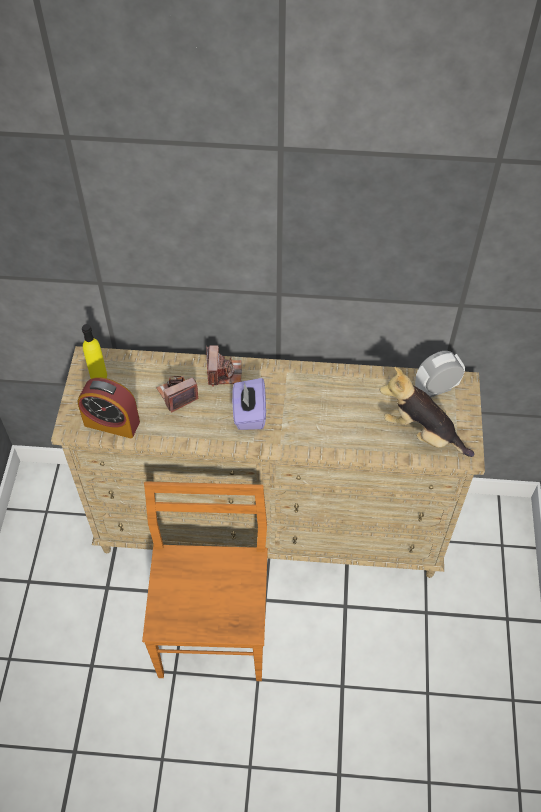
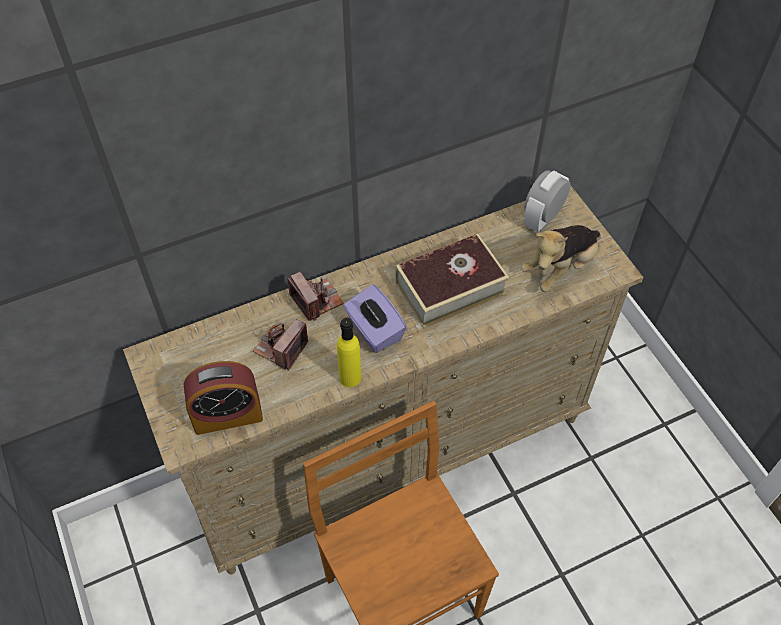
camera: 30 degrees left, 0 degrees up
yellow bottle [82,324,107,379] -> yellow bottle moved to [337,318,361,387]
plush toy [380,367,474,457] -> plush toy turned 45 degrees counterclockwise [521,225,600,292]
none -> book [395,234,509,329]

